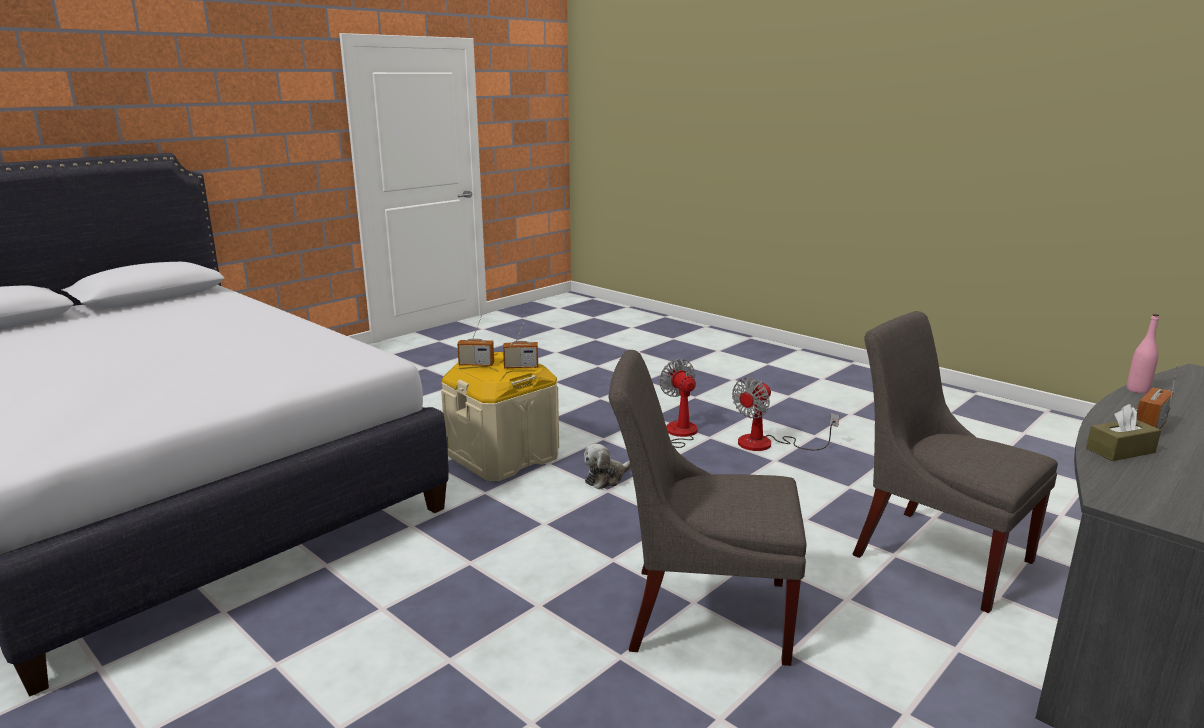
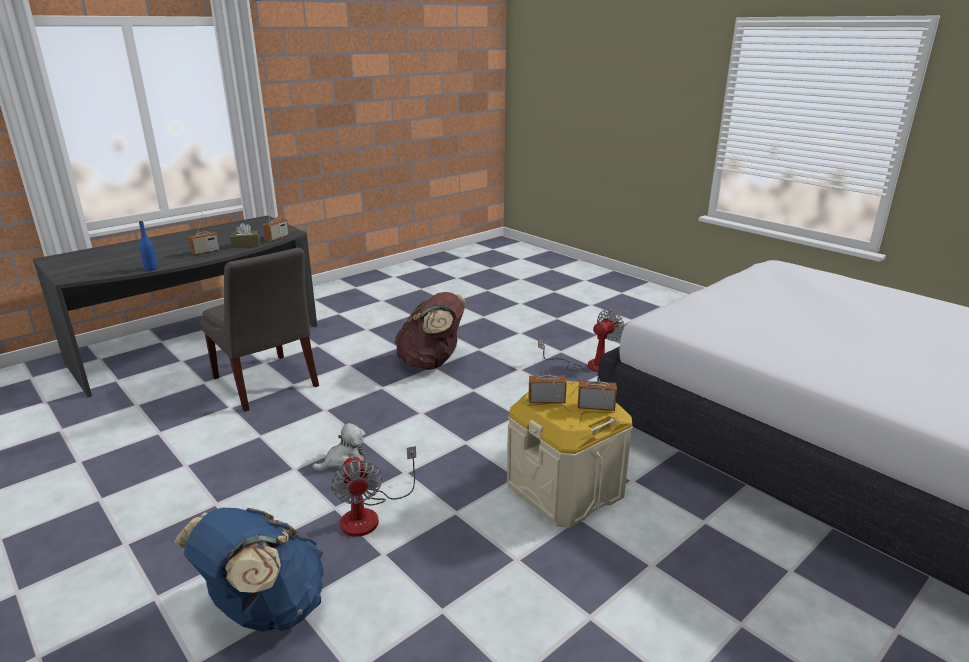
camera: 175 degrees left, 5 degrees up
plush toy [584,444,631,489] -> plush toy moved to [312,423,365,472]
grey chair [609,350,807,666] -> brown backpack [394,292,466,370]
fan [732,377,839,451] -> fan moved to [538,309,625,373]
pink bottle [1127,314,1159,394] -> blue bottle [139,221,158,271]
none -> blue backpack [174,508,324,632]
none -> radio [263,205,289,241]

